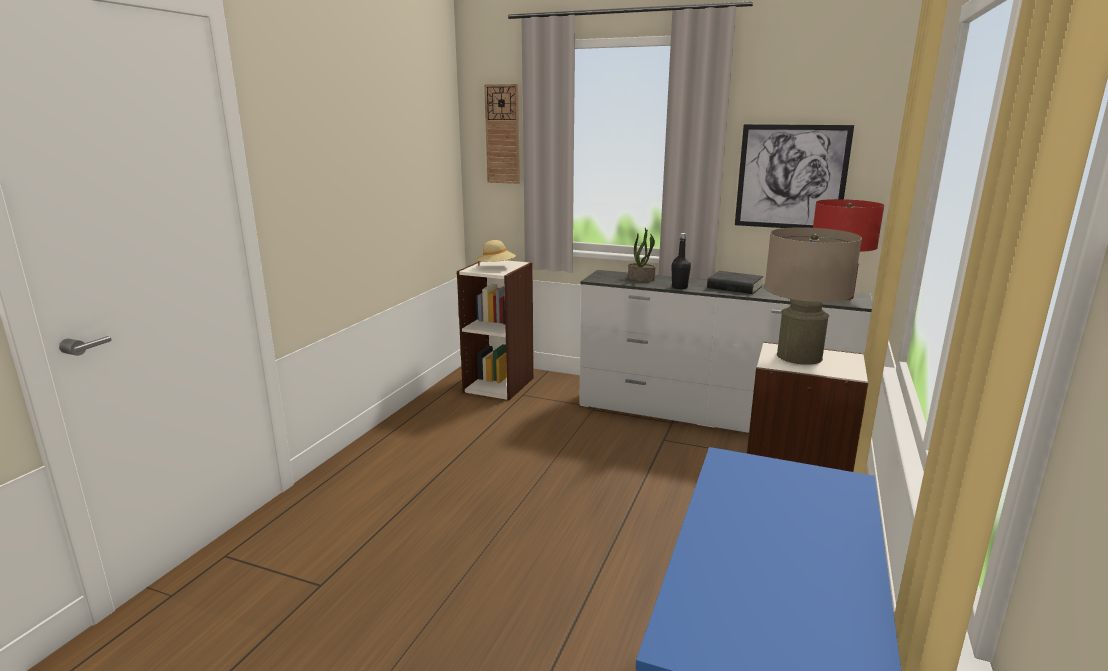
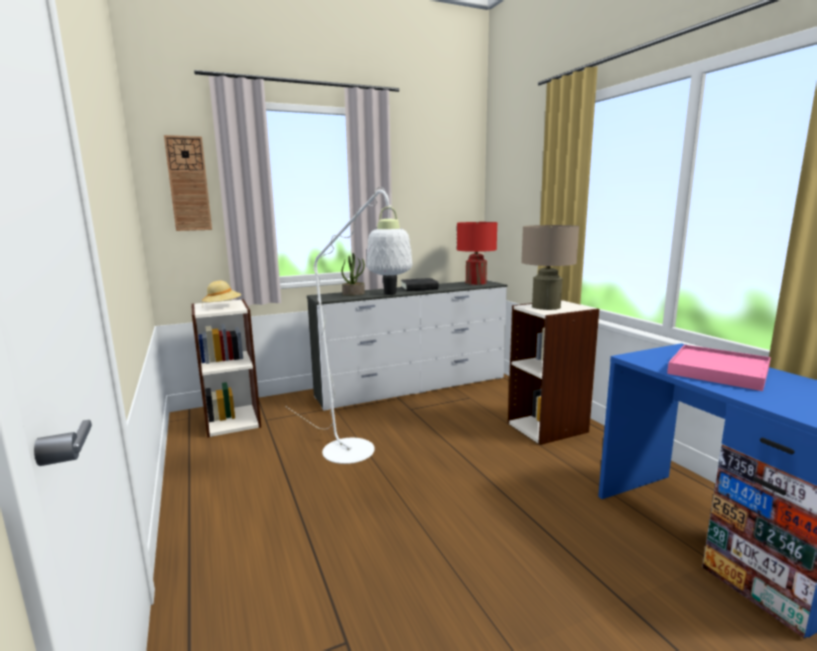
camera: 45 degrees left, 5 degrees down
picture [735,124,854,228] -> none
none -> white floor lamp [287,187,412,464]
none -> pink tray [667,345,771,391]

